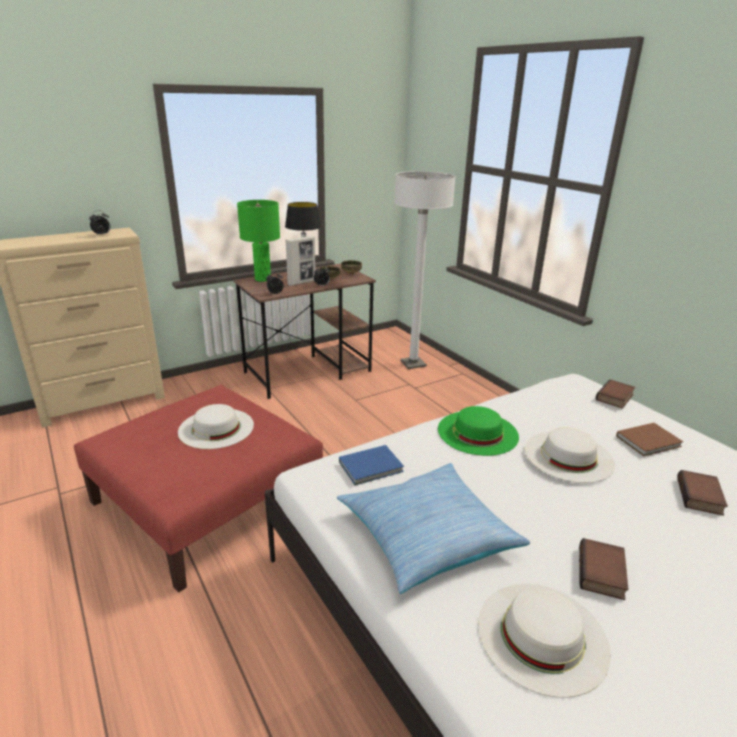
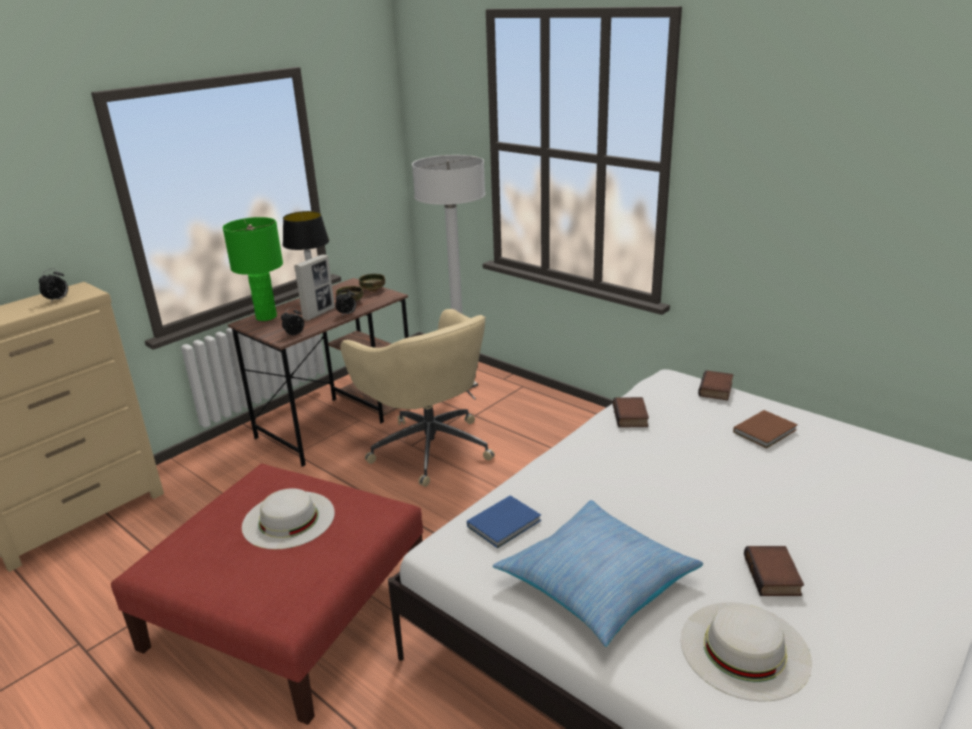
camera: 15 degrees left, 0 degrees up
green hat [438,406,519,456] -> none
white hat [525,427,615,483] -> none
book [677,470,728,516] -> book moved to [613,397,649,427]
none -> beige office chair [340,309,495,487]

